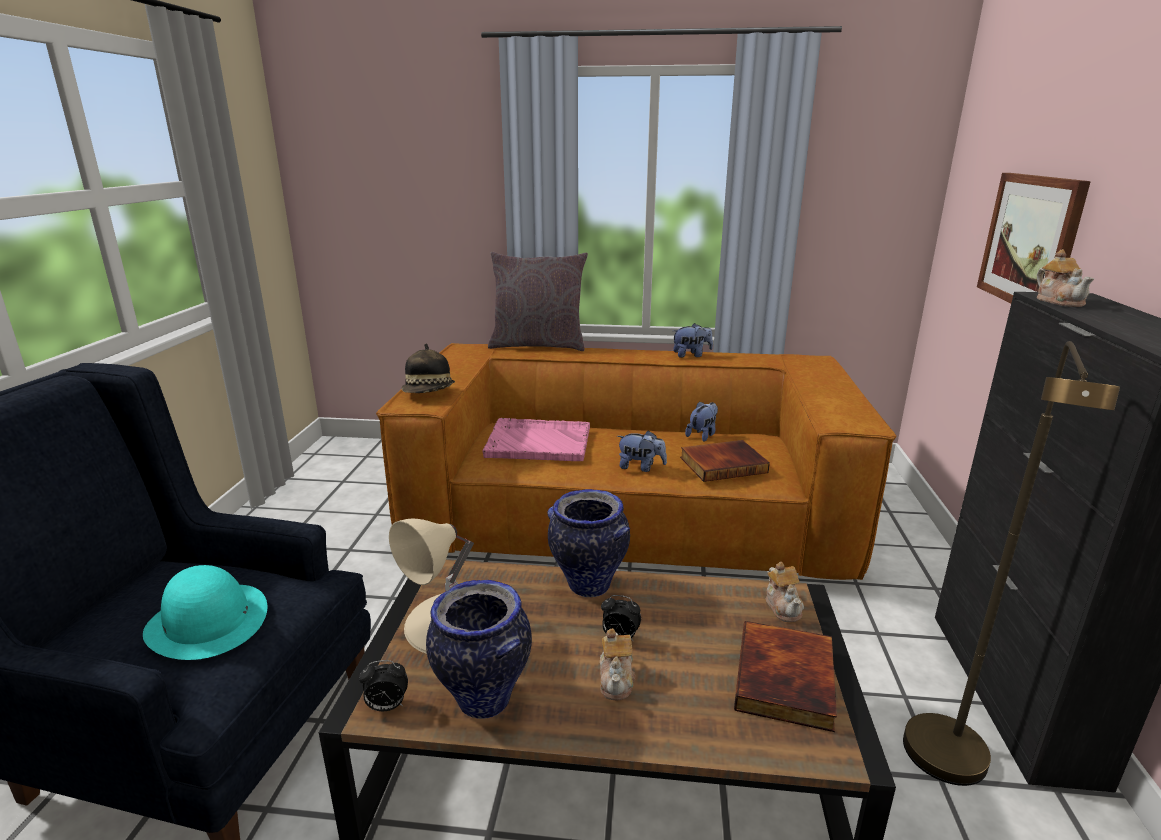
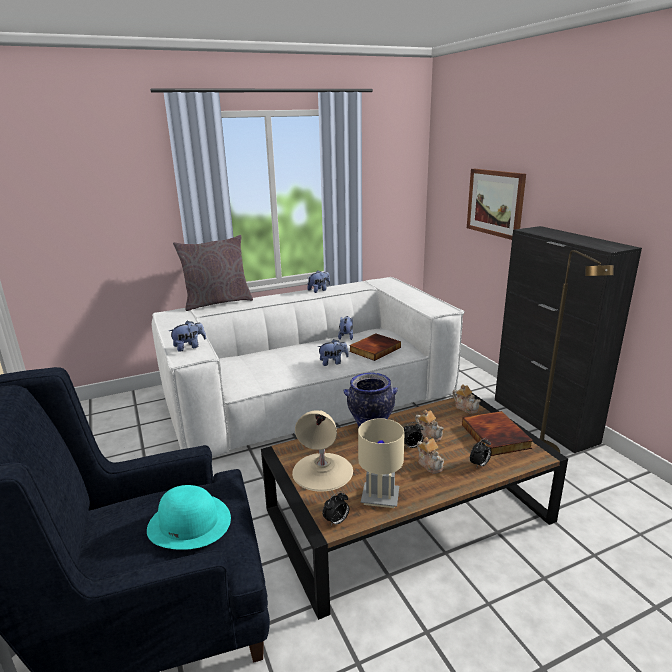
camera: 30 degrees left, 0 degrees up
brown sofa [376,343,896,580] -> white sofa [152,277,465,457]
hat [402,343,455,393] -> plush toy [169,321,206,352]
vase [426,580,532,719] -> beige table lamp [358,418,405,508]
pink tray [482,418,590,461] -> none
teapot [1037,249,1094,307] -> teapot moved to [415,409,444,442]
none -> alarm clock [470,438,491,469]

